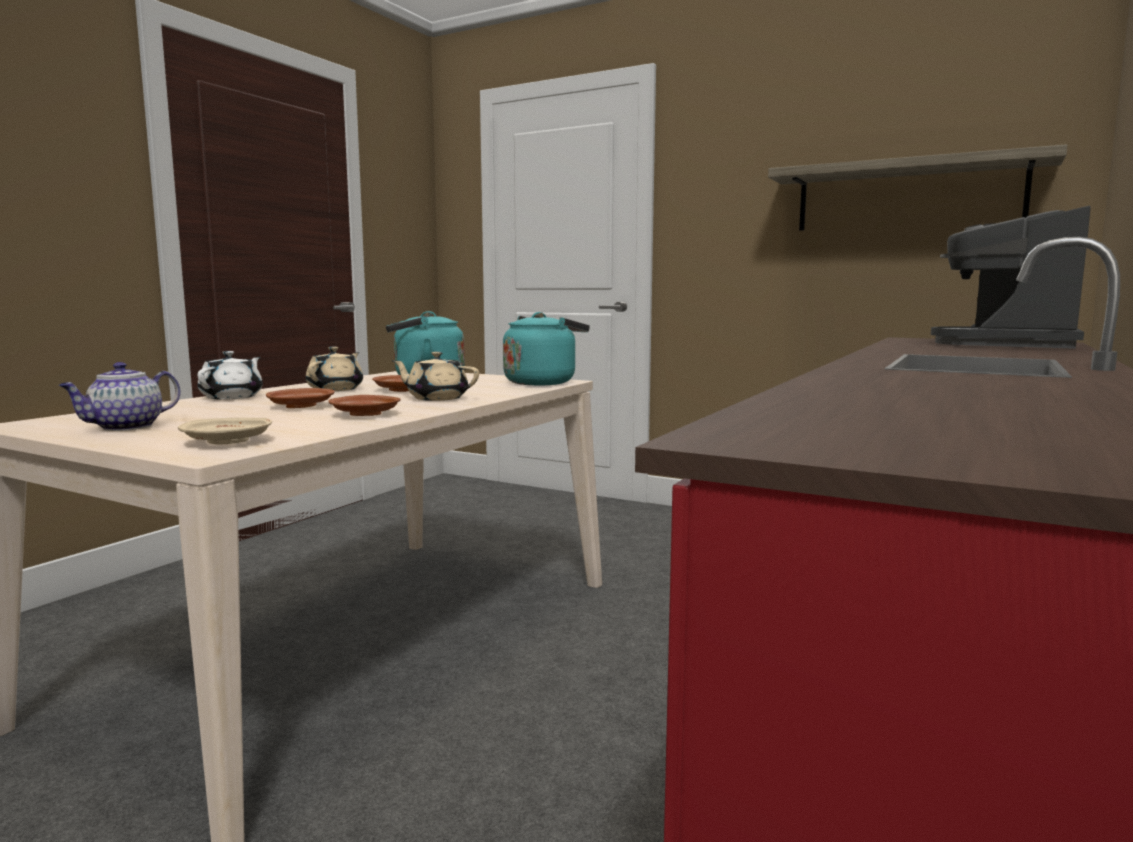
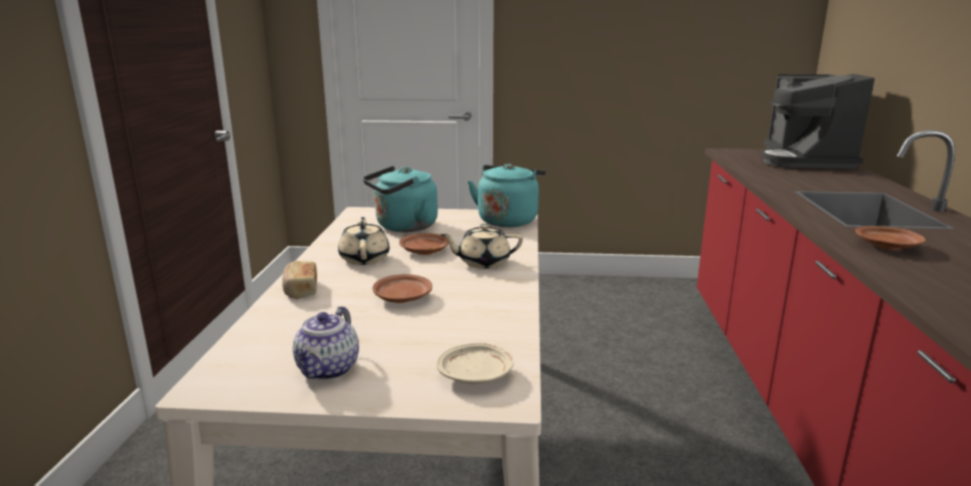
camera: 25 degrees left, 10 degrees up
white teapot [197,351,263,400] -> bread [282,261,317,299]
brown plate [329,395,401,416] -> brown plate moved to [855,226,925,250]
shelf [768,144,1068,231] -> none

